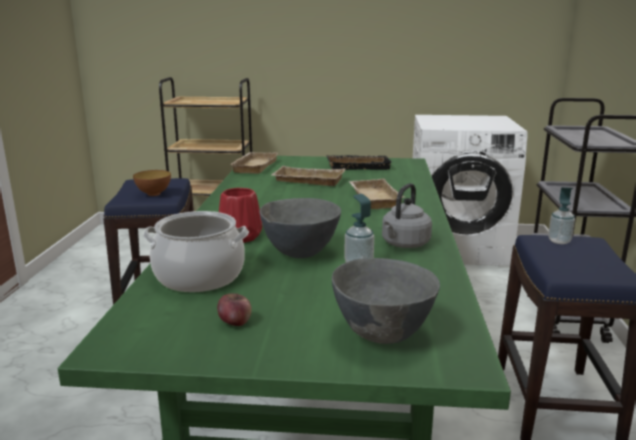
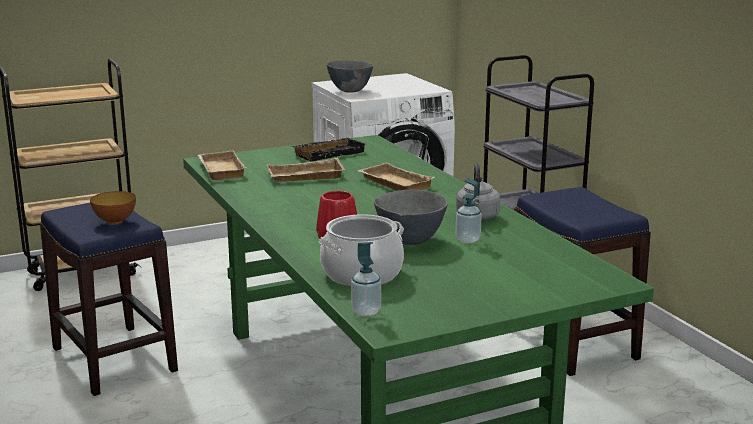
camera: 30 degrees left, 0 degrees up
apple [217,293,252,326] -> none
grey bowl [332,258,440,344] -> grey bowl moved to [327,60,373,93]
soap dispenser [548,187,575,244] -> soap dispenser moved to [351,242,381,316]

